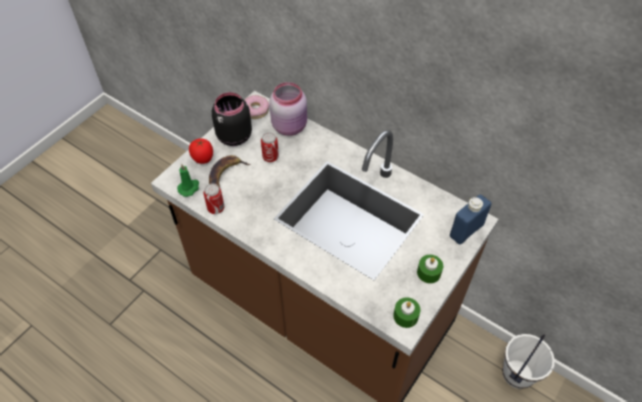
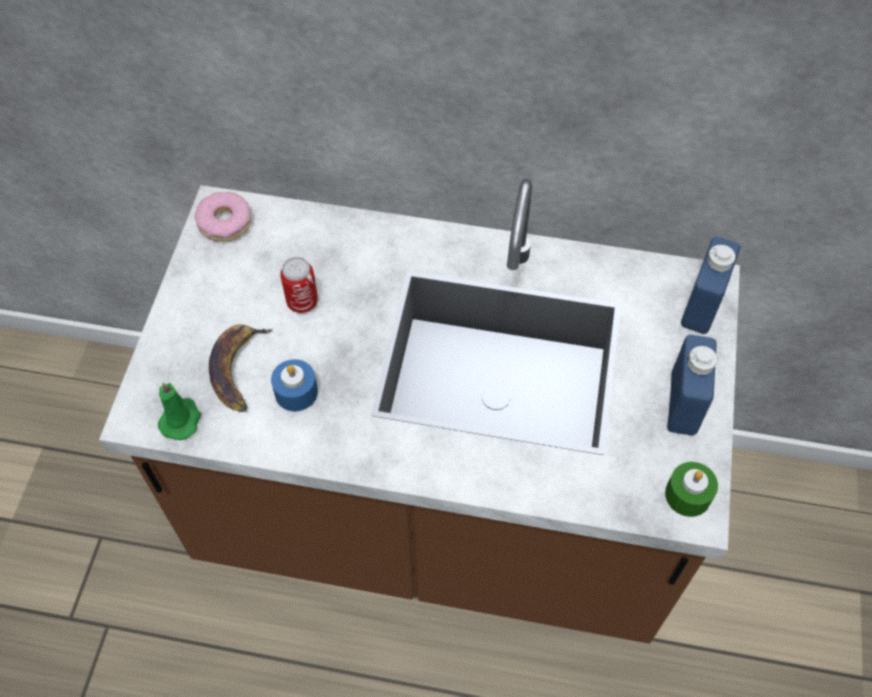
camera: 25 degrees left, 5 degrees up
tomato [189,138,213,164] -> none
can [203,183,224,214] -> none
black jar [212,92,252,146] -> none
pink jar [269,82,307,136] -> none
green candle [417,255,443,283] -> blue bottle [667,335,717,435]
white bucket [502,334,555,389] -> none
none -> blue candle [271,359,318,411]

